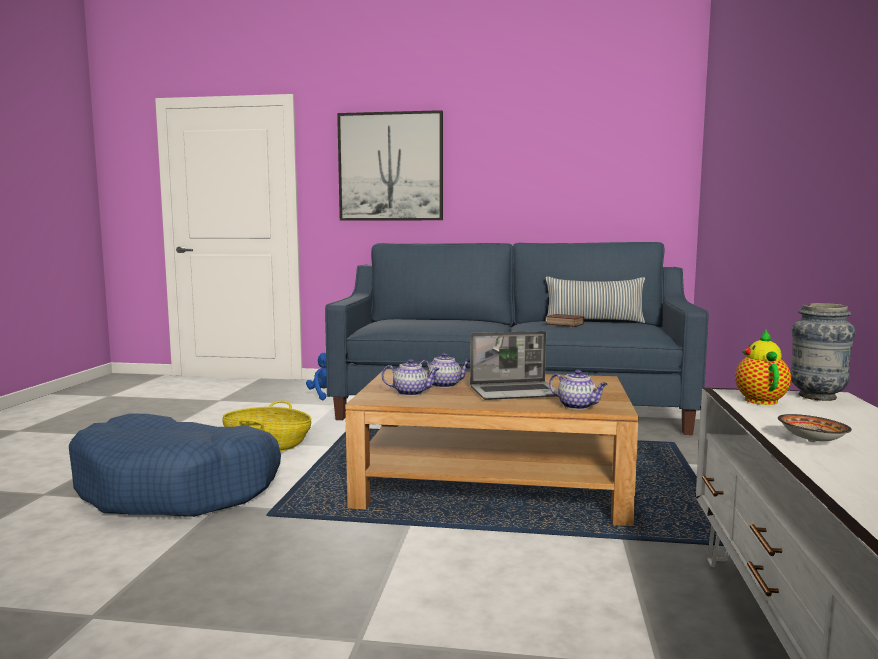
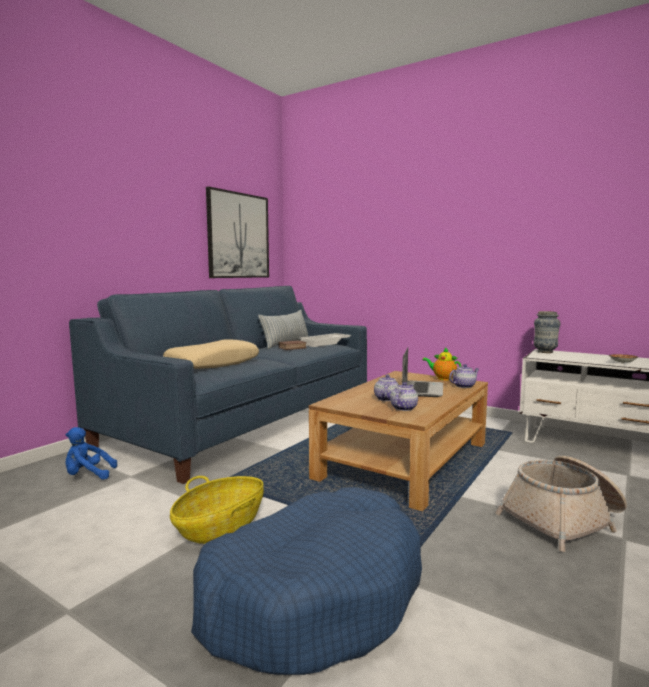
camera: 65 degrees left, 0 degrees up
picture [337,110,443,221] -> picture moved to [206,187,269,278]
teapot [735,330,791,405] -> teapot moved to [422,347,461,380]
none -> beige pillow [163,339,259,369]
none -> white tray [300,333,351,347]
none -> basket [495,456,627,552]

